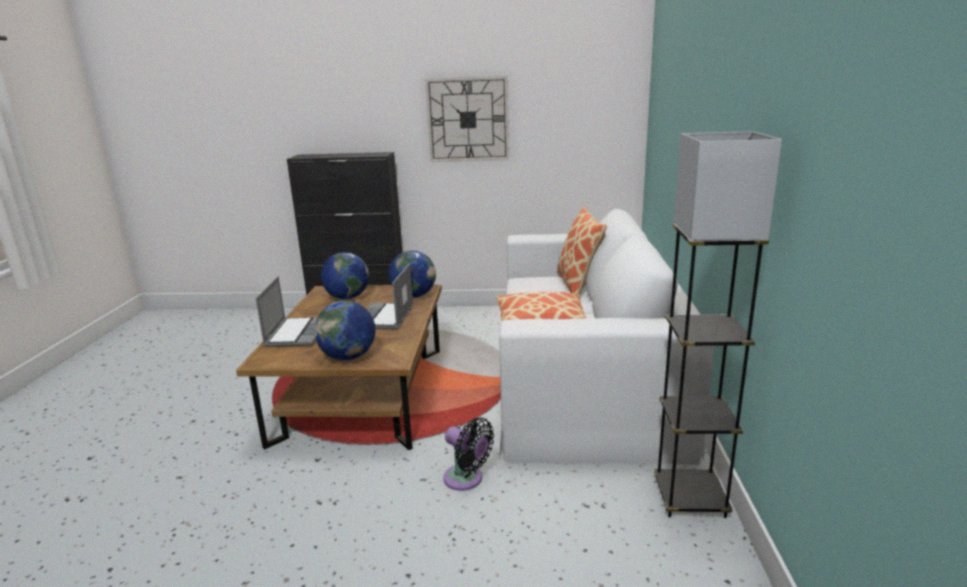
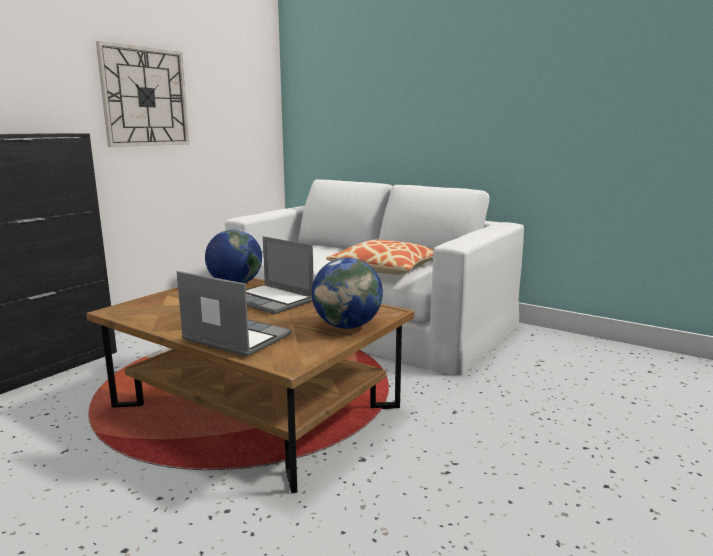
camera: 60 degrees left, 5 degrees down
globe [321,252,369,299] -> none
black fan [443,418,494,491] -> none
pillow [557,206,607,294] -> none
grey floor lamp [654,131,782,518] -> none

